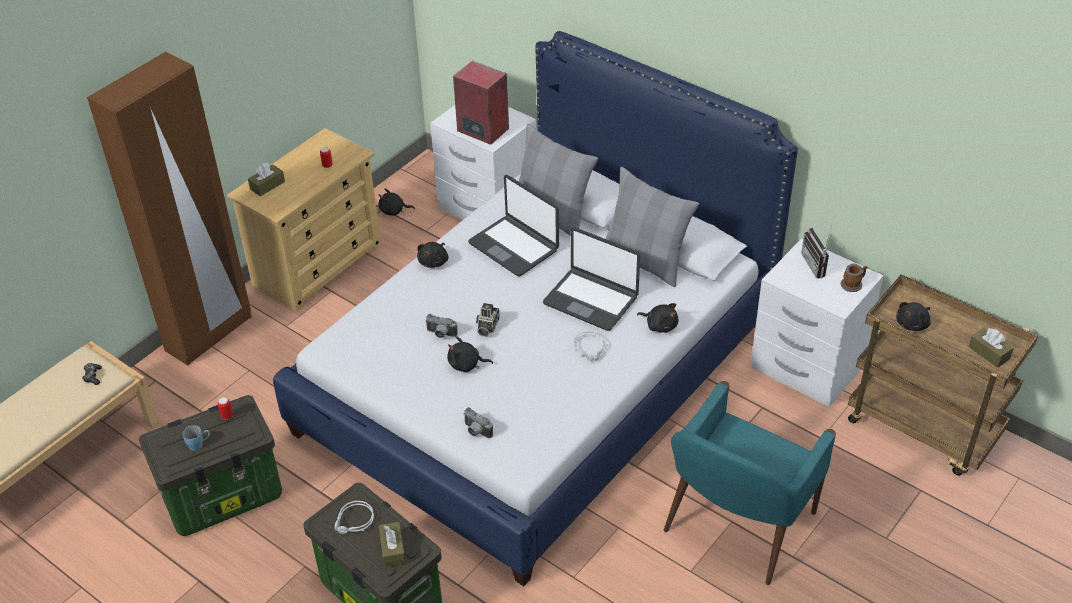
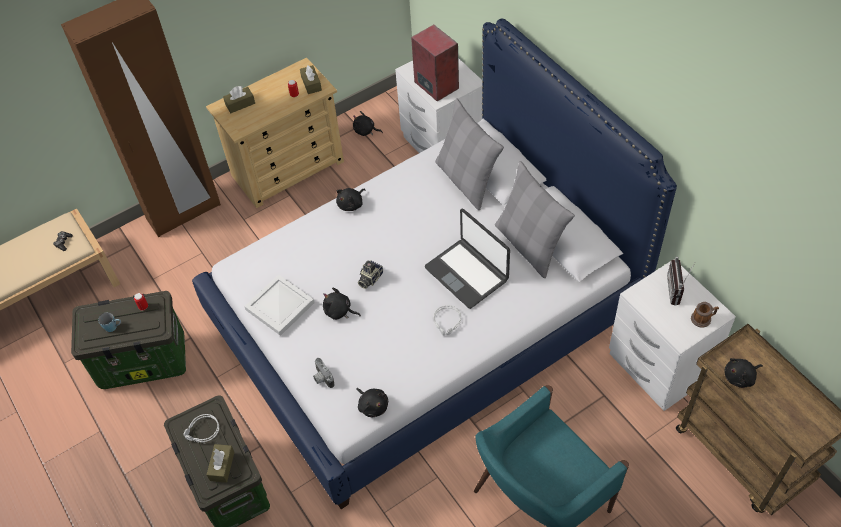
camera: 20 degrees right, 10 degrees up
camera [425,314,457,338] -> none
laptop [468,175,559,276] -> none
black plush toy [637,303,678,333] -> black plush toy moved to [356,388,388,418]
brown tissue box [968,328,1014,368] -> brown tissue box moved to [300,65,322,94]
none -> white tray [244,275,315,336]

